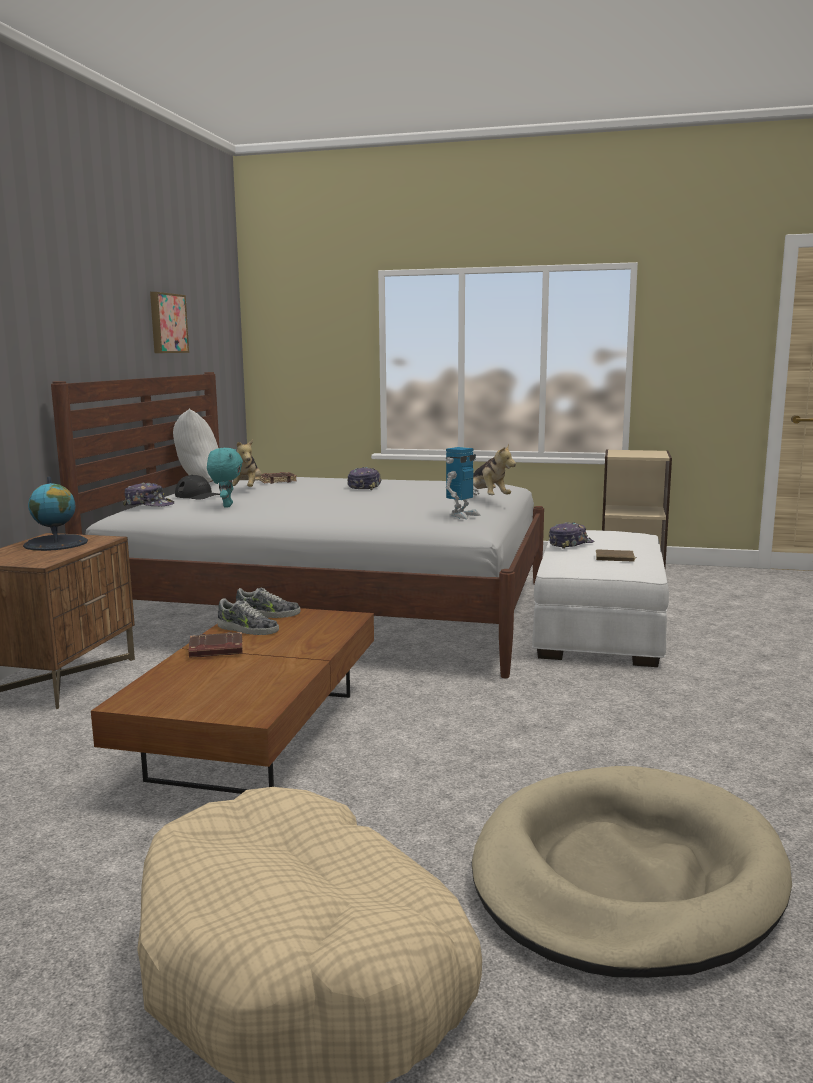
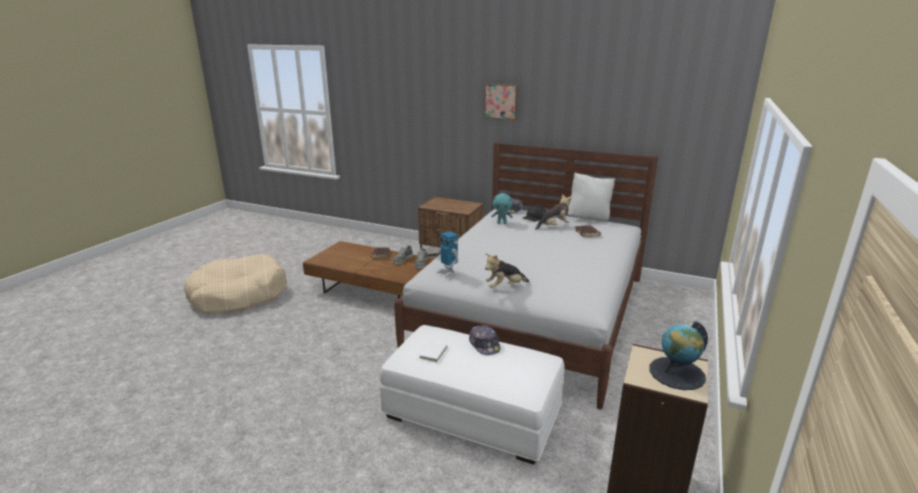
camera: 100 degrees right, 10 degrees up
globe [23,477,88,551] -> globe moved to [649,321,708,390]
picture [150,292,189,353] -> picture moved to [484,83,518,120]
plush toy [232,439,261,487] -> plush toy turned 150 degrees clockwise [535,194,571,230]
cap [347,467,382,490] -> none
beige dog bed [472,766,792,978] -> none
brown book [596,550,636,561] -> white book [414,342,447,362]

